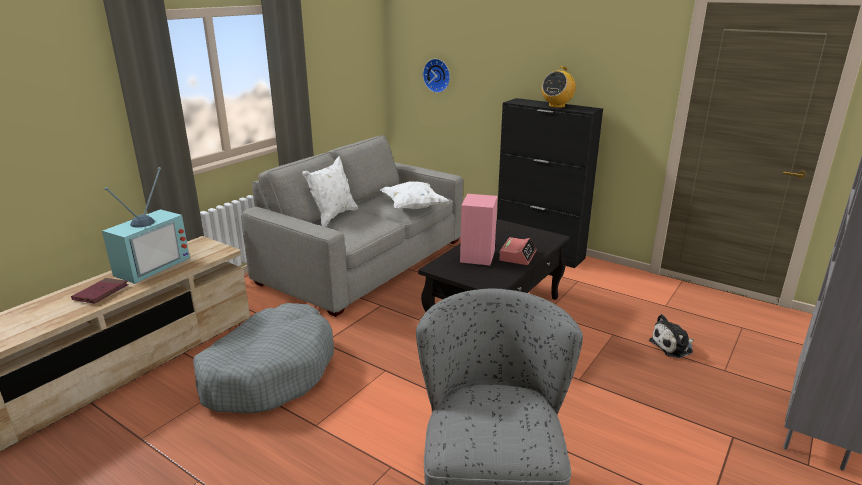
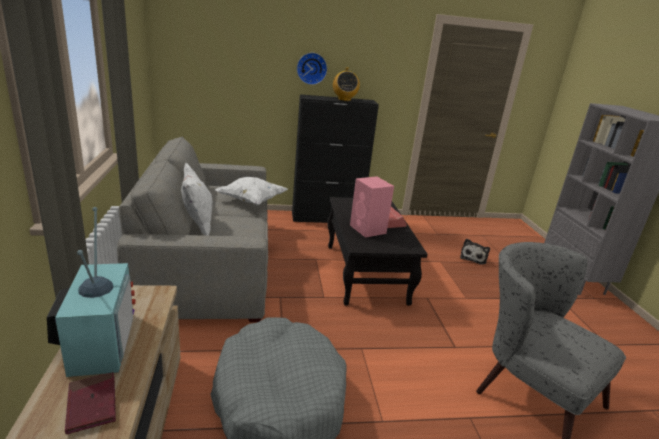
camera: 45 degrees left, 0 degrees up
wall clock [423,59,450,93] -> wall clock moved to [297,53,327,85]

